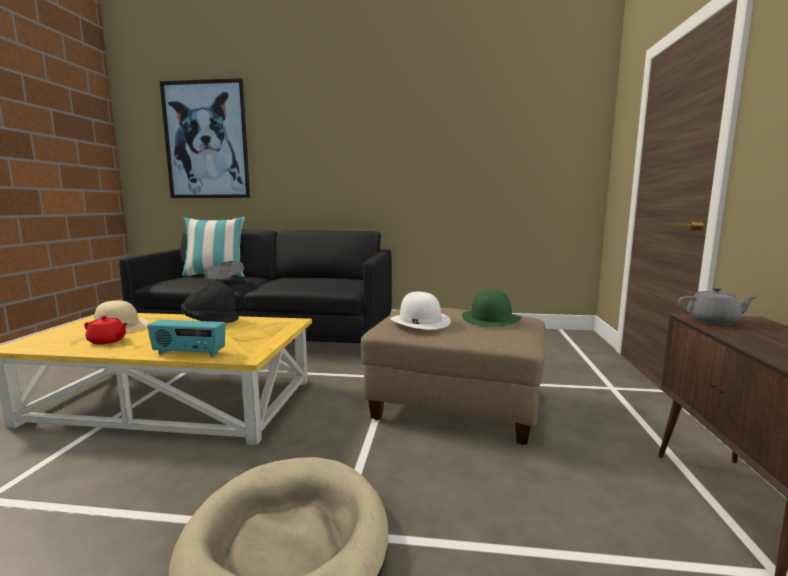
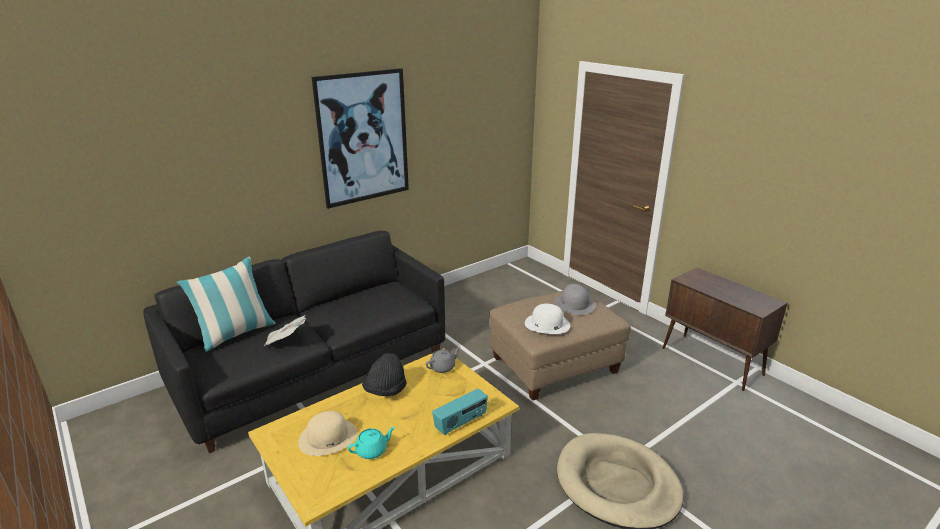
camera: 45 degrees left, 15 degrees up
red teapot [84,315,128,345] -> turquoise teapot [348,427,395,459]
picture [160,78,250,198] -> picture moved to [312,68,409,209]
green hat [462,290,521,327] -> grey hat [555,284,595,315]
grey teapot [678,287,758,325] -> grey teapot moved to [425,347,460,373]

